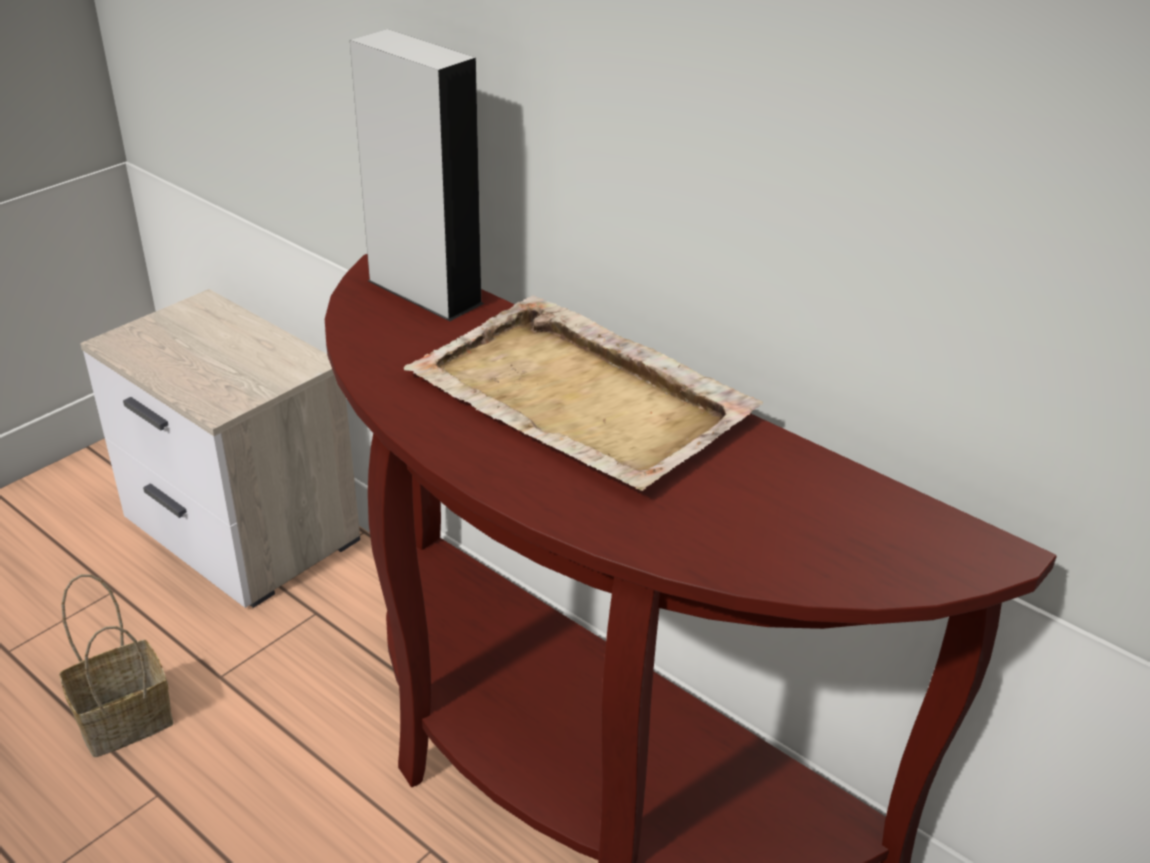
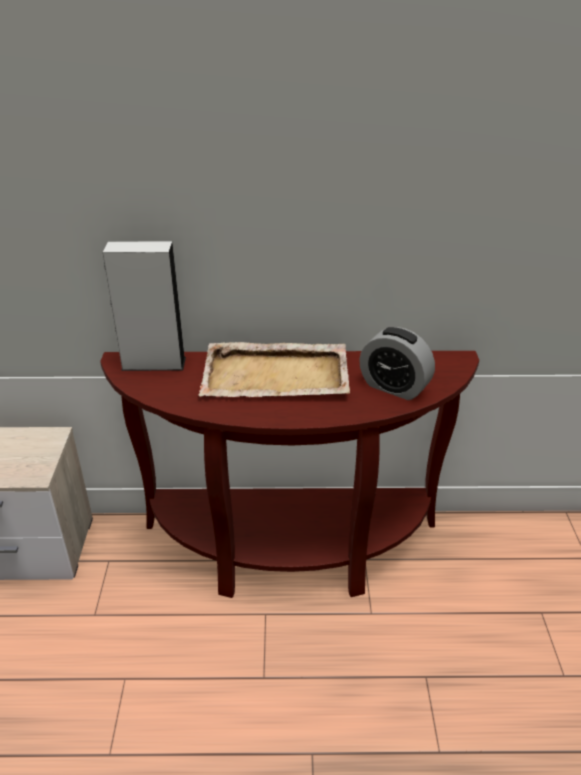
camera: 40 degrees left, 0 degrees up
basket [59,574,174,757] -> none
none -> alarm clock [359,327,435,400]

